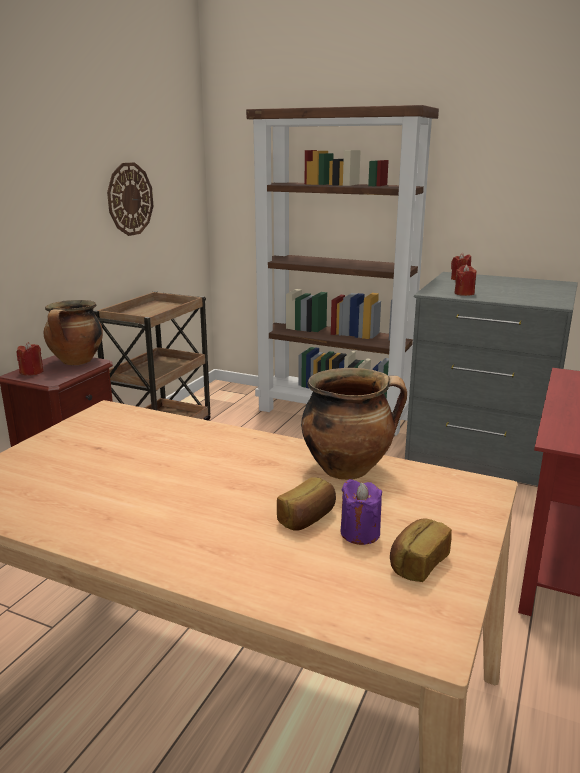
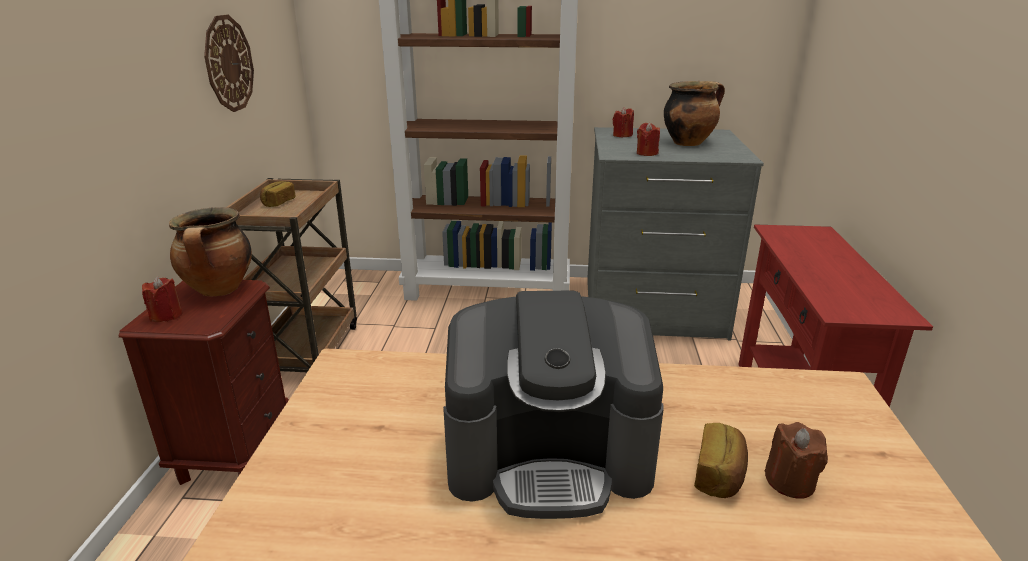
camera: 20 degrees left, 5 degrees up
cooking pot [301,368,407,480] -> cooking pot moved to [664,81,725,146]
purple candle [341,479,382,545] -> brown candle [765,422,828,499]
bread [390,518,452,582] -> bread moved to [260,181,295,207]
none -> coffee machine [443,290,664,519]

